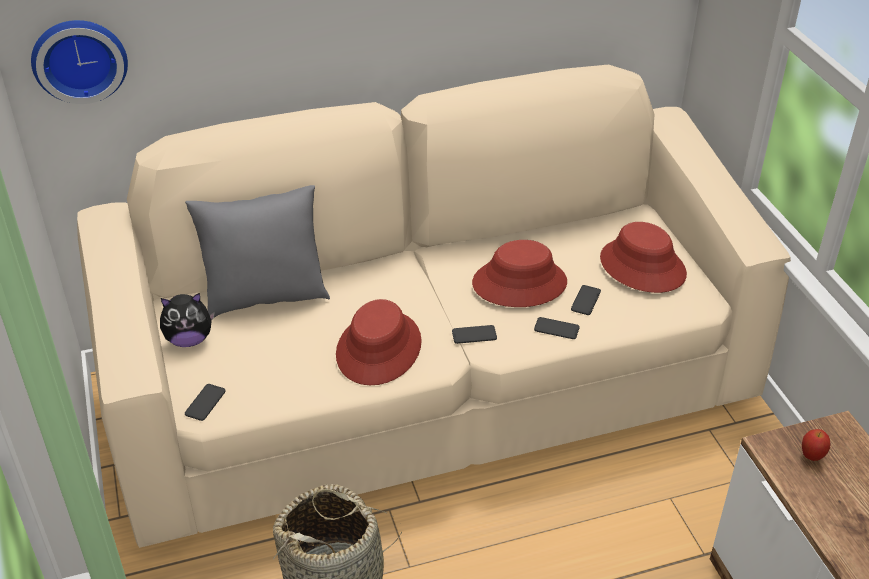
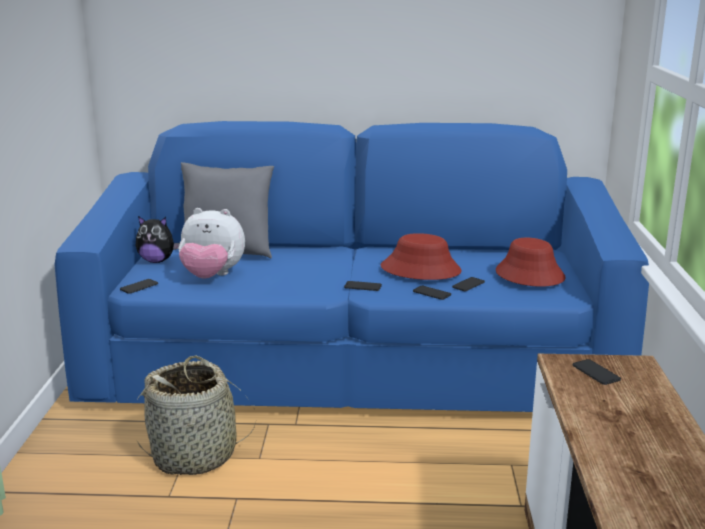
camera: 20 degrees right, 20 degrees down
wall clock [31,20,128,104] -> none
beige sofa [77,65,791,548] -> blue sofa [54,121,649,412]
red hat [336,299,422,385] -> none
apple [802,429,830,461] -> phone [573,359,621,385]
none -> plush toy [178,208,245,279]

